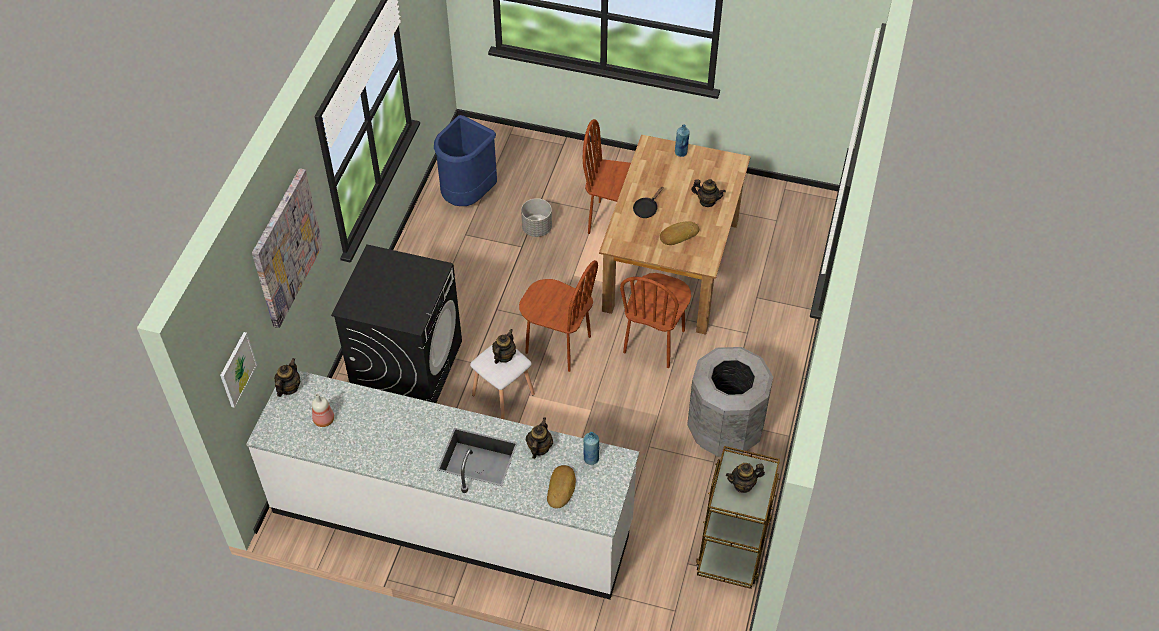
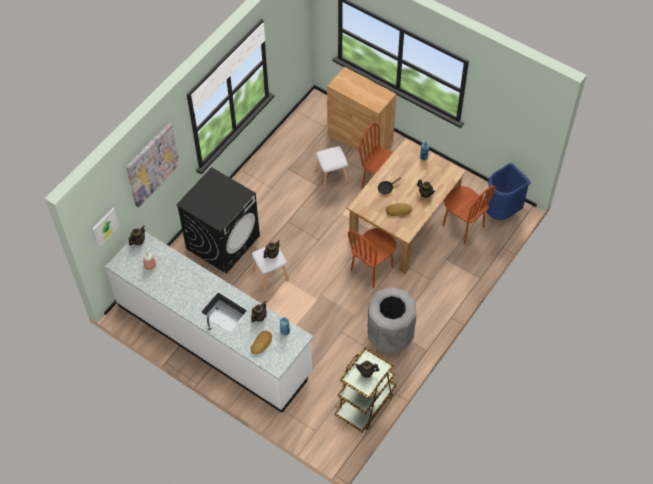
camera: 20 degrees right, 5 degrees up
blue trash can [434,115,497,206] -> blue trash can moved to [486,163,530,220]
brown chair [519,260,598,372] -> brown chair moved to [442,185,496,244]
grey planter [521,198,552,237] -> white stool [316,146,348,191]
none -> brown cabinet [327,67,396,156]

